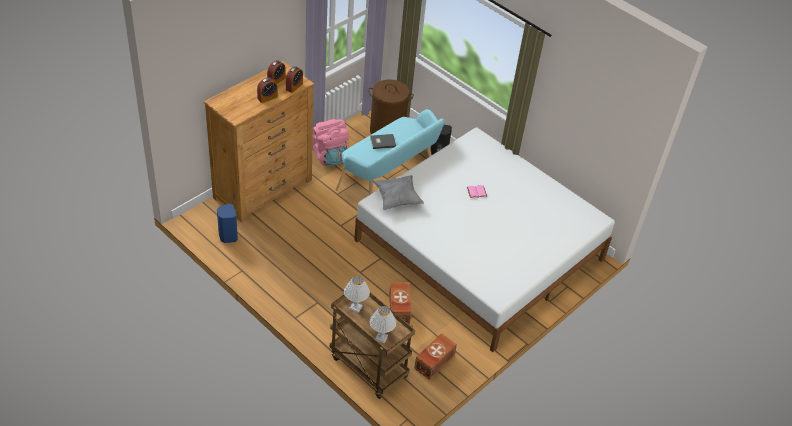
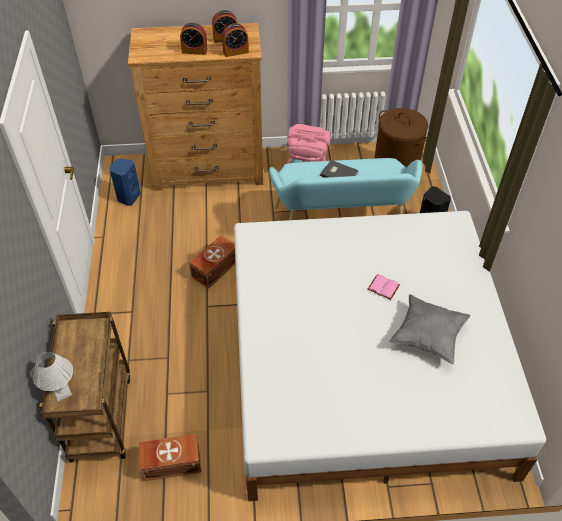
camera: 45 degrees right, 5 degrees up
white table lamp [344,276,370,313] -> none
grey pillow [373,175,424,210] -> grey pillow moved to [389,294,470,365]
brown storage box [389,282,411,324] -> brown storage box moved to [189,235,236,289]

